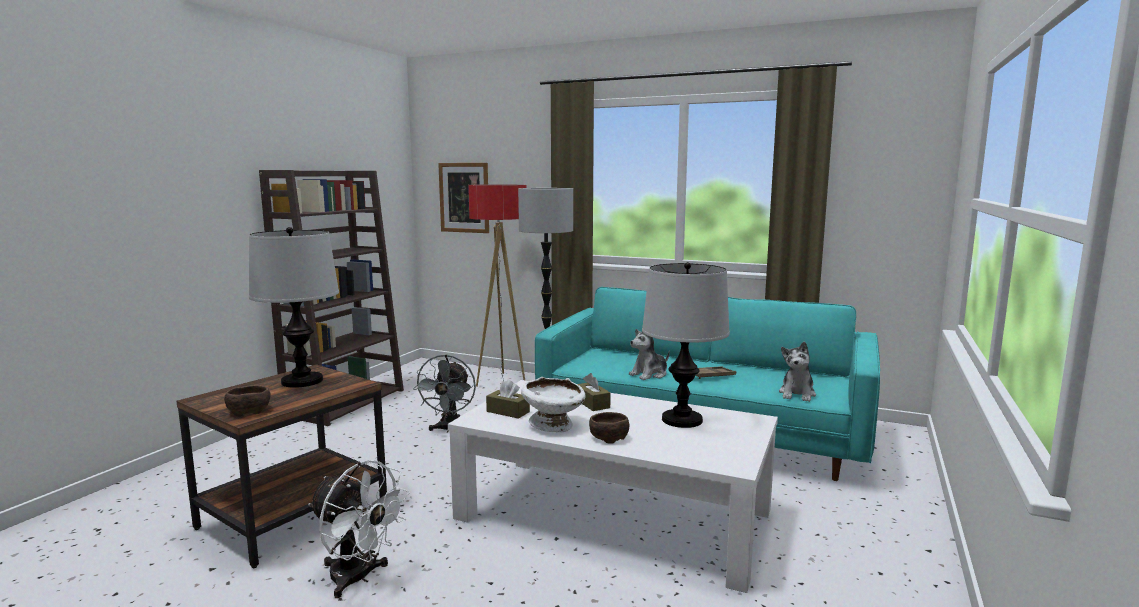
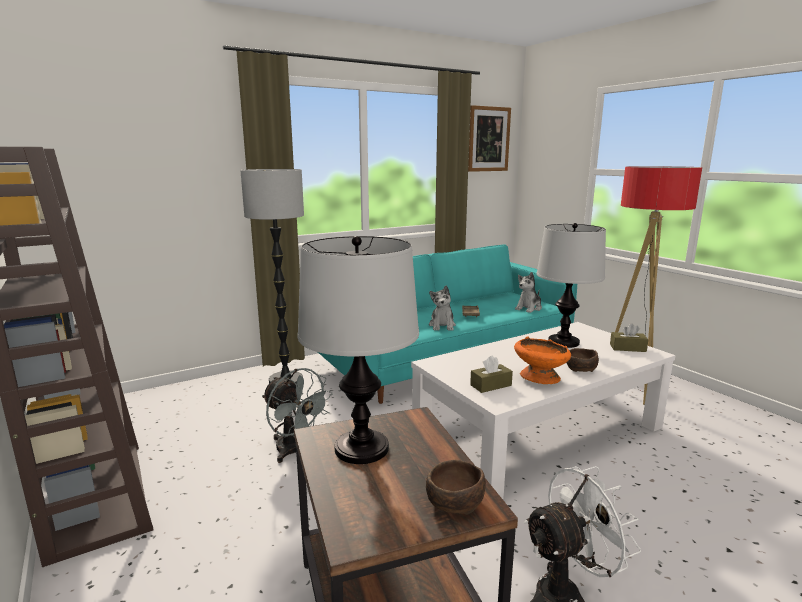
camera: 55 degrees left, 5 degrees up
picture [438,163,489,233] -> picture moved to [468,105,511,172]
floor lamp [468,184,527,387] -> floor lamp moved to [615,166,702,405]
white bowl [521,377,586,432] -> orange bowl [514,336,571,384]
brown tissue box [577,373,611,411] -> brown tissue box moved to [610,323,649,352]
plush toy [779,341,816,402] -> plush toy turned 75 degrees clockwise [515,272,542,313]

